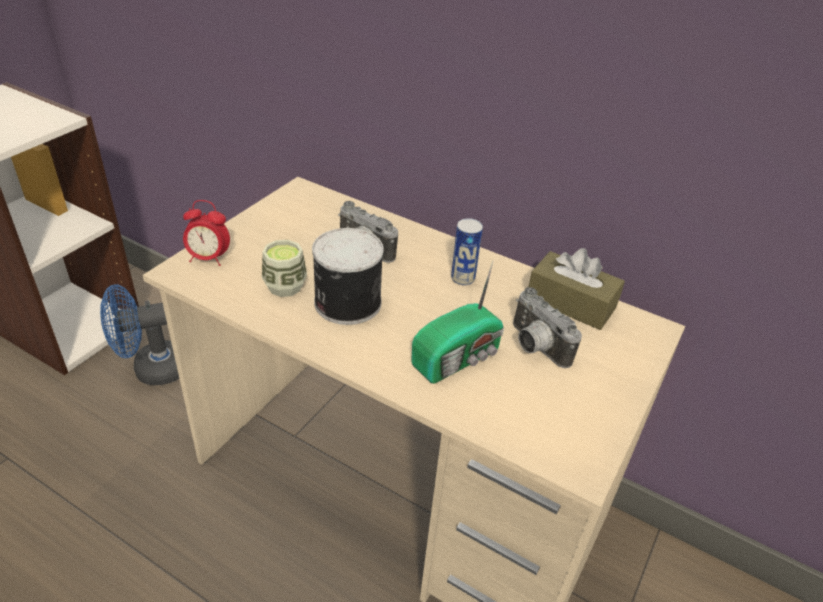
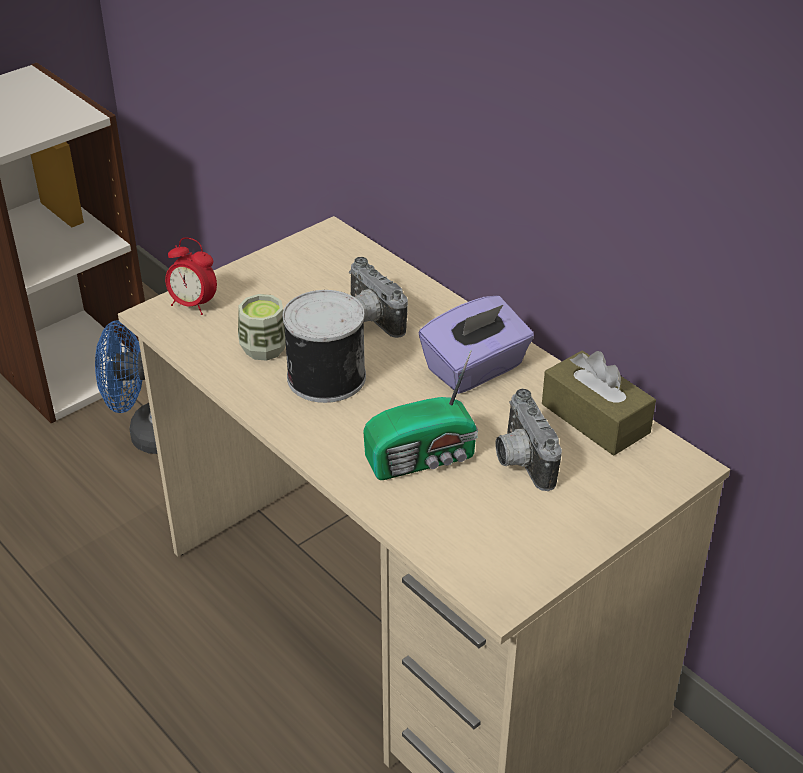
camera: 20 degrees right, 0 degrees up
can [451,218,483,285] -> purple tissue box [419,296,534,394]

